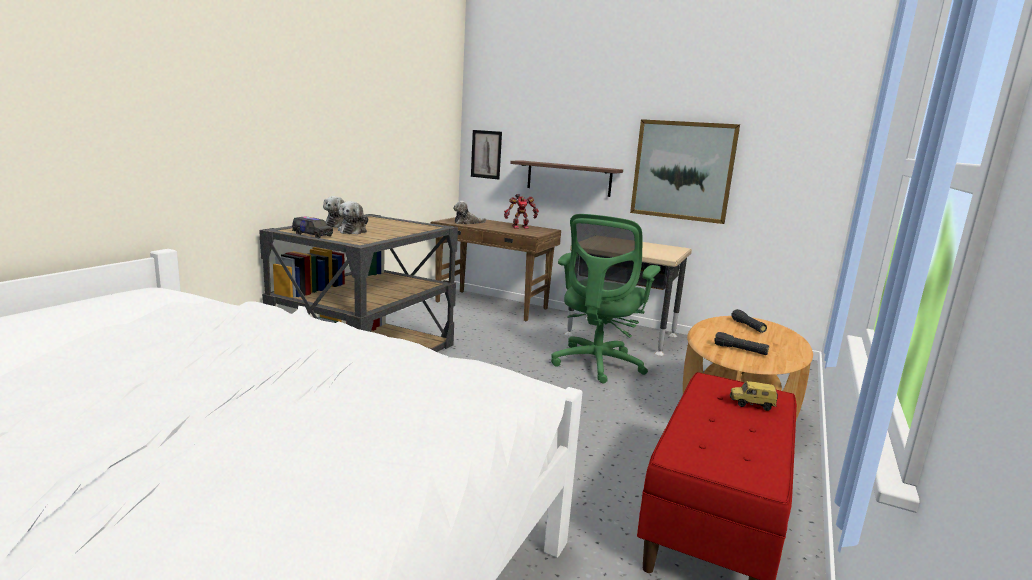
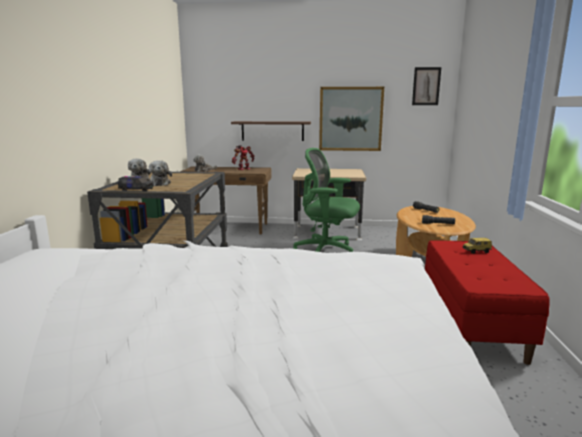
camera: 20 degrees left, 0 degrees up
picture [471,130,502,180] -> picture moved to [412,67,441,105]
green office chair [551,214,661,384] -> green office chair turned 105 degrees clockwise [293,148,360,252]

